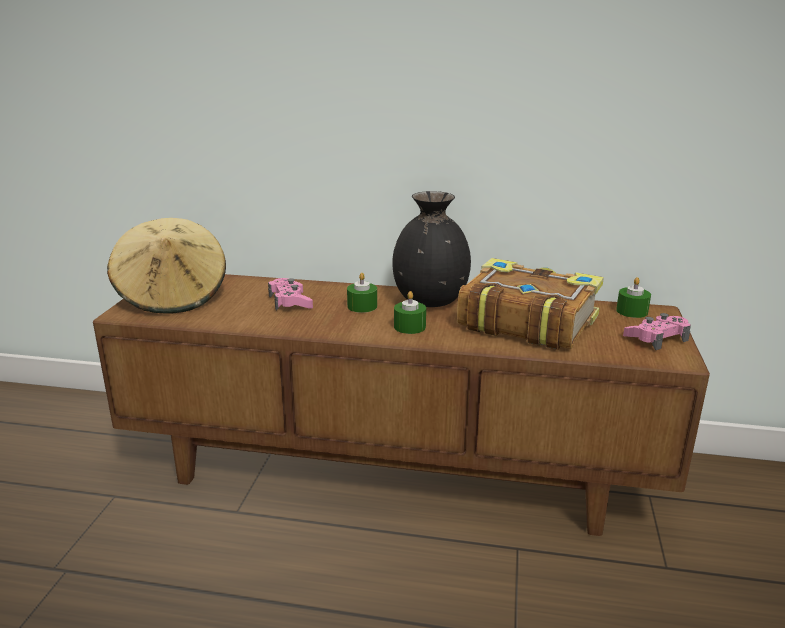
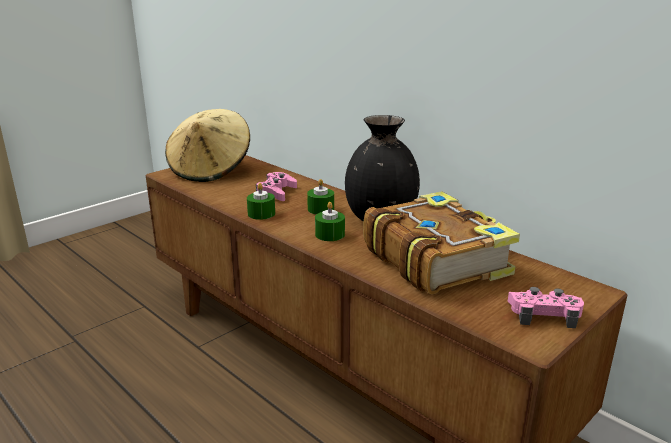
camera: 35 degrees right, 0 degrees up
green candle [616,277,651,318] -> green candle moved to [247,183,275,220]

